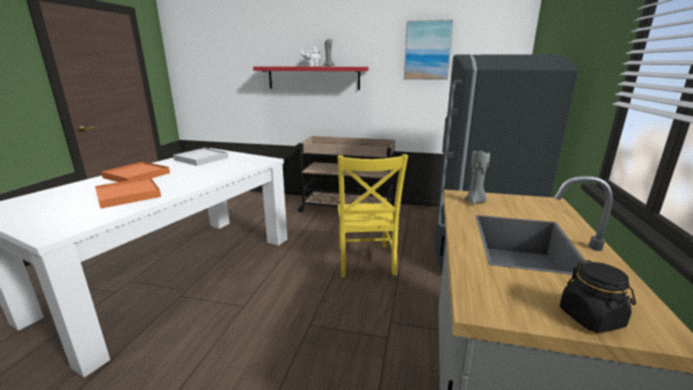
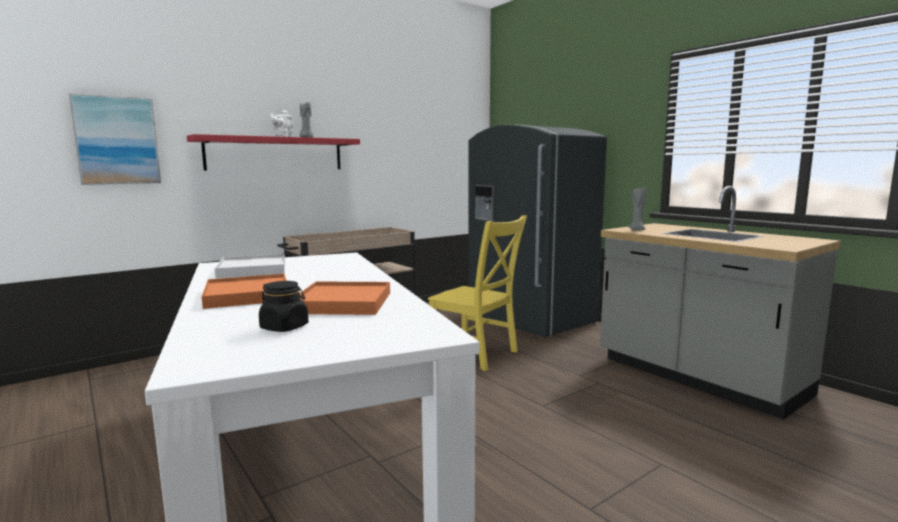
camera: 50 degrees left, 10 degrees down
picture [404,19,454,80] -> picture moved to [69,93,161,185]
black jar [560,260,636,333] -> black jar moved to [259,281,308,332]

